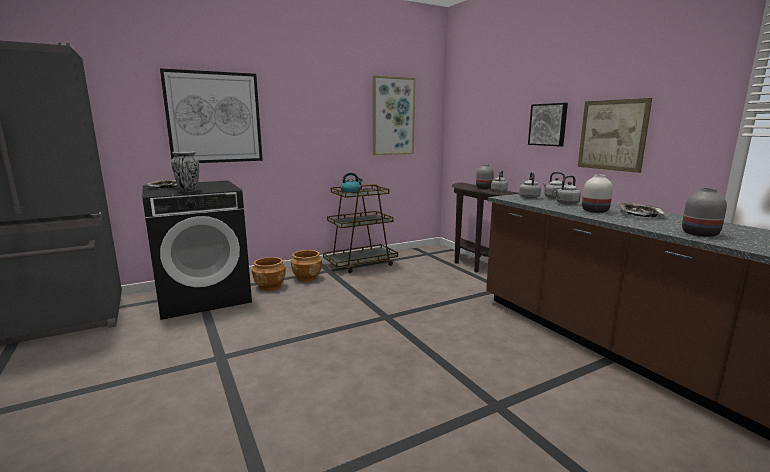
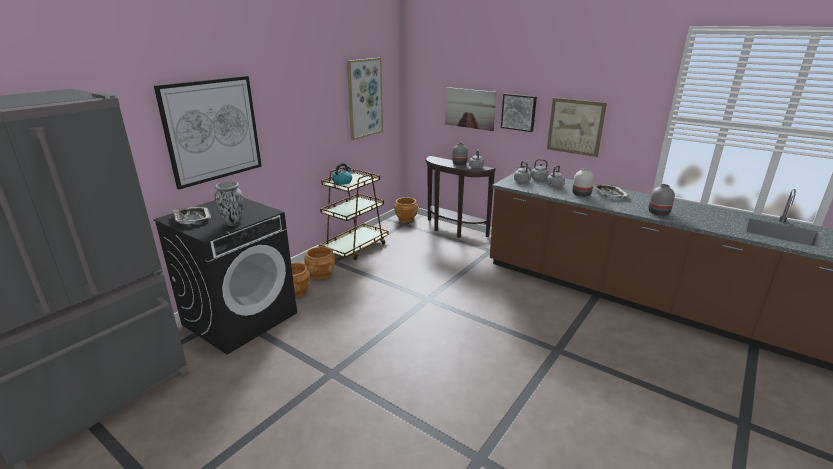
camera: 25 degrees left, 10 degrees up
none -> brown planter [394,197,418,222]
none -> picture [445,87,496,131]

